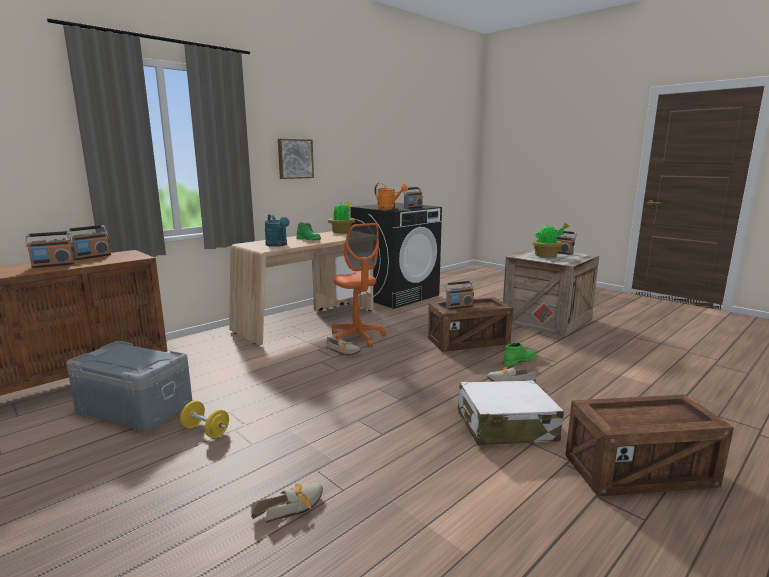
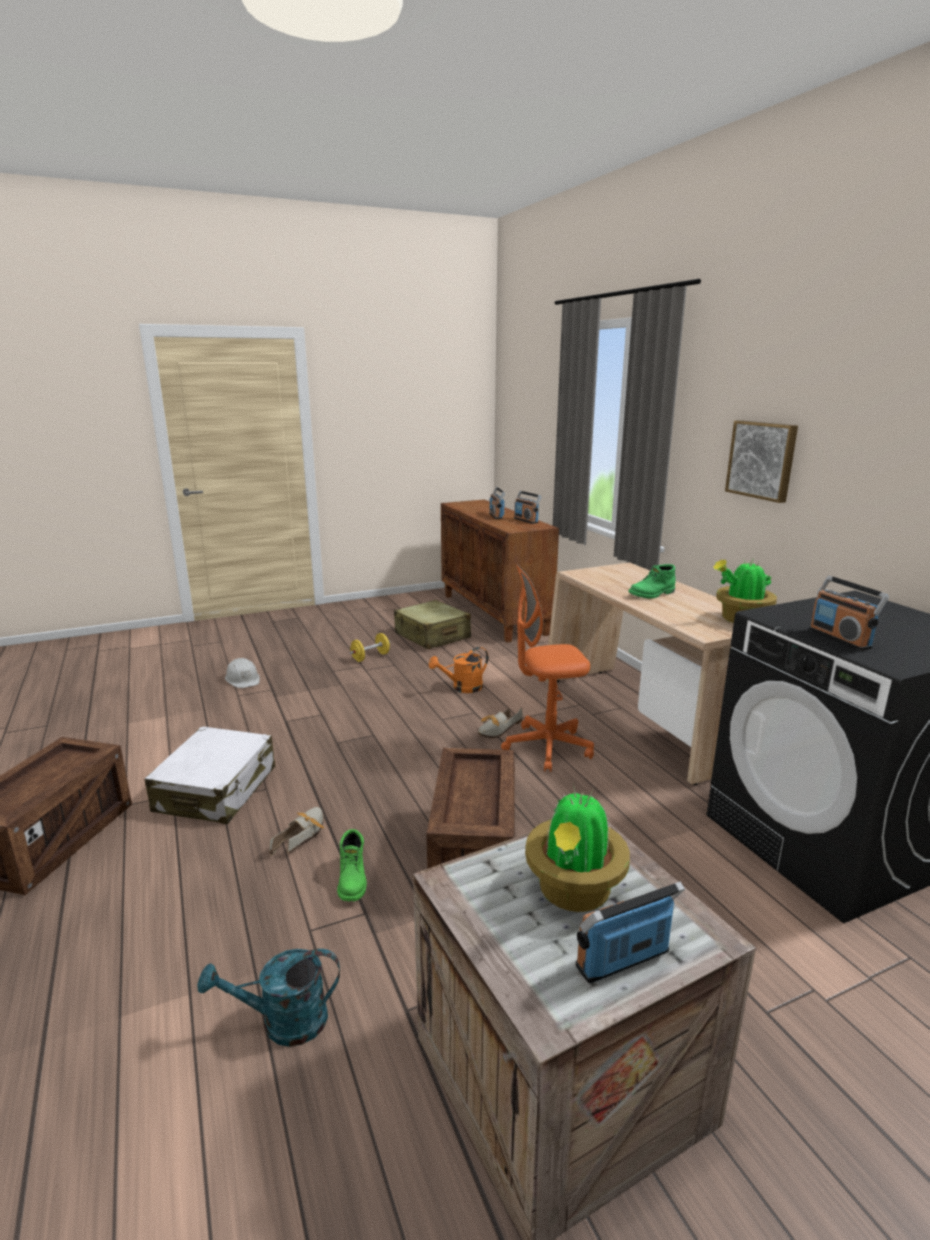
camera: 110 degrees right, 5 degrees up
grey storage box [66,341,192,432] -> beige suitcase [394,600,471,649]
shoe [251,483,323,523] -> white hard hat [225,658,260,688]
turquoise watering can [264,214,290,247] -> turquoise watering can moved to [197,949,340,1047]
orange watering can [374,183,408,209] -> orange watering can moved to [429,647,488,693]
radio [445,281,474,309] -> none

